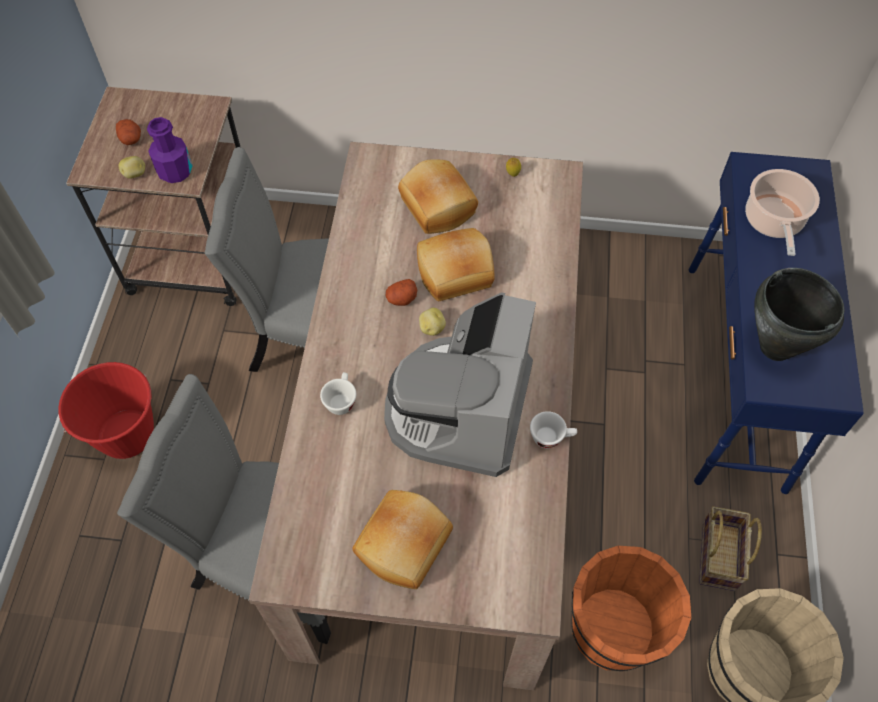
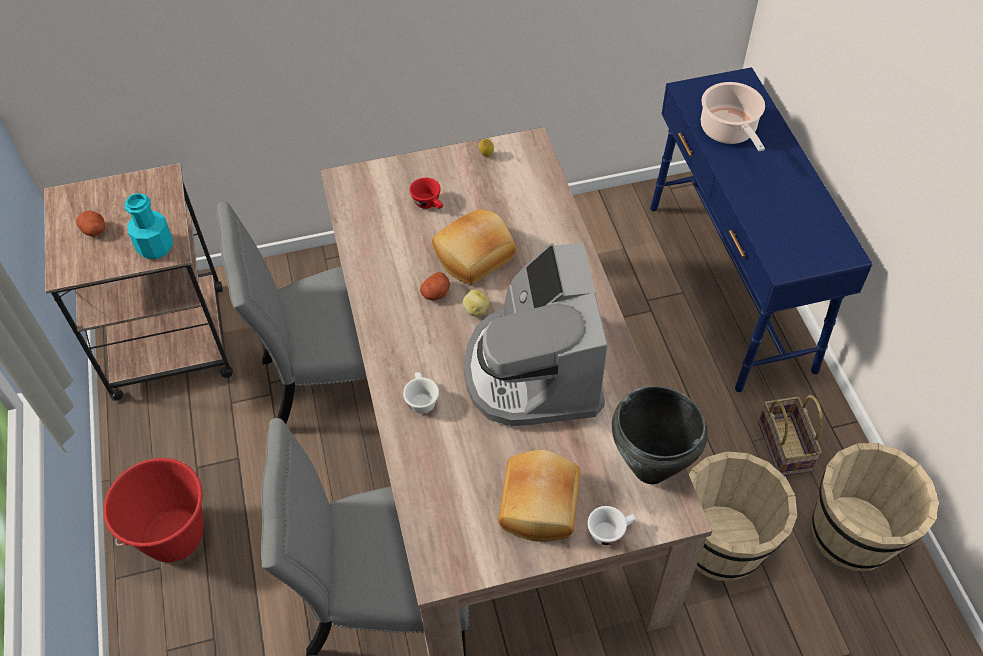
camera: 20 degrees left, 5 degrees down
potato [119,156,145,179] -> none
purple bottle [147,117,192,183] -> turquoise bottle [125,193,173,259]
bread [398,159,478,234] -> red cup [410,178,443,209]
white cup [530,411,577,448] -> white cup moved to [588,506,636,546]
orange bucket [571,546,691,671] -> beige bucket [689,451,798,581]
black cooking pot [754,268,845,361] -> black cooking pot moved to [612,386,708,484]

